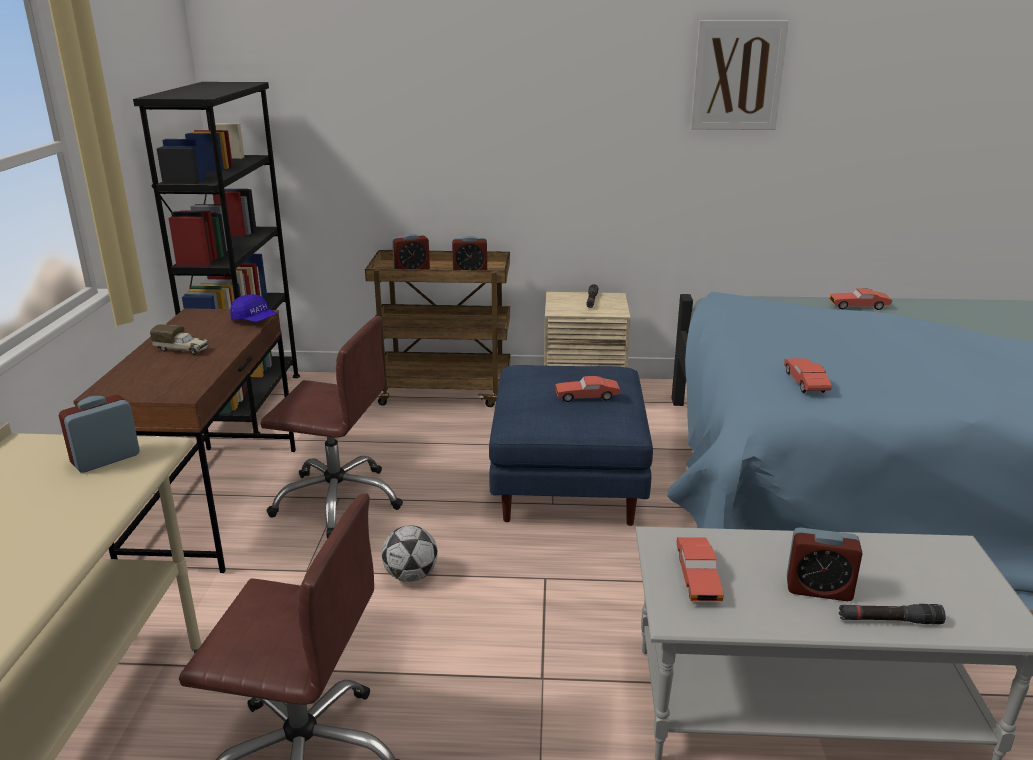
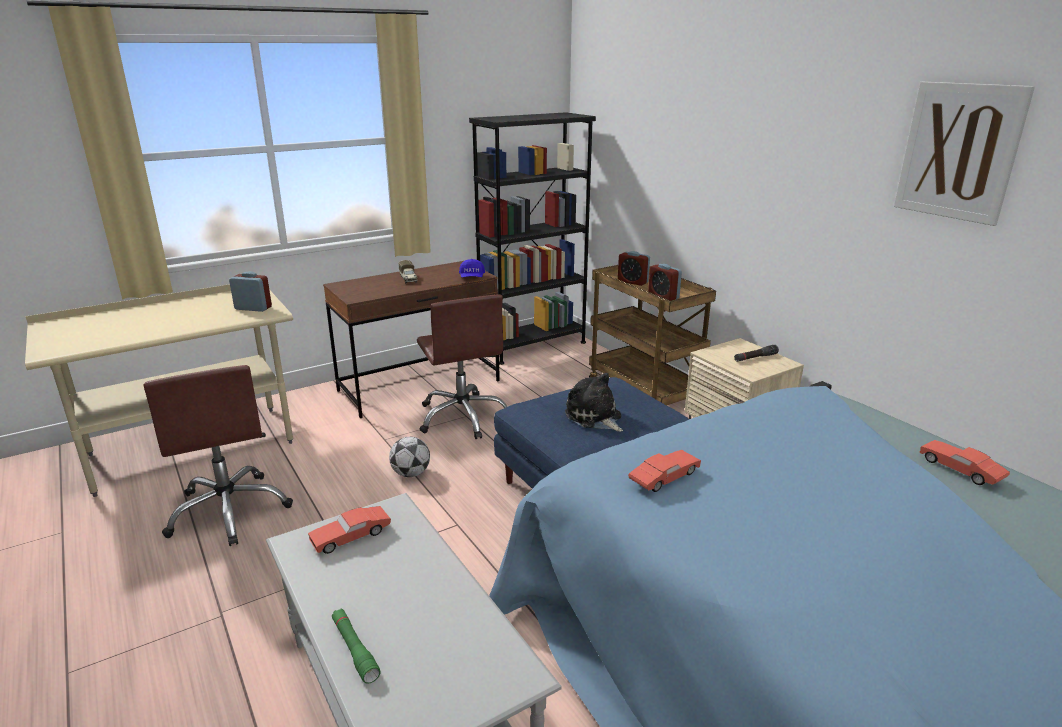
camera: 55 degrees right, 0 degrees up
red toy car [555,376,621,402] -> plush toy [565,373,623,432]
alarm clock [787,527,863,601] -> none
black flashlight [839,604,946,624] -> green flashlight [332,609,381,684]

